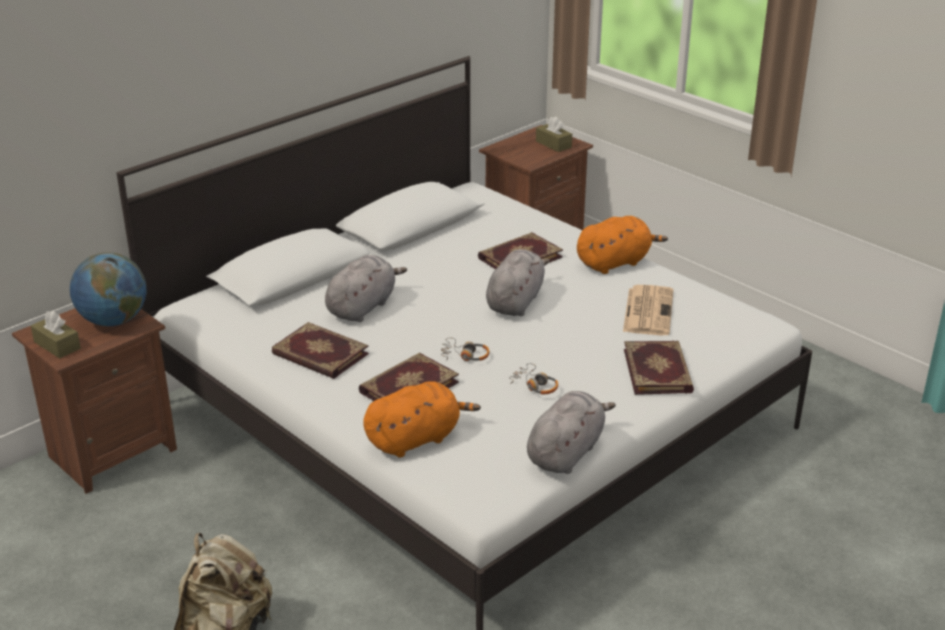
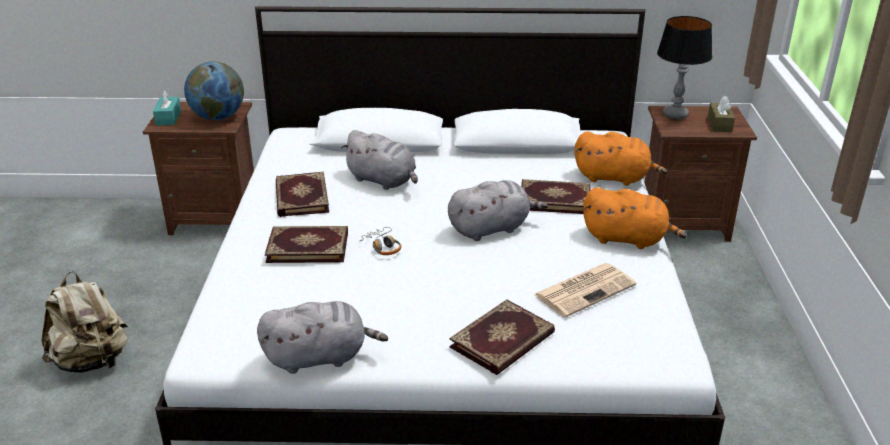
camera: 45 degrees right, 0 degrees up
brown tissue box [31,311,81,358] -> turquoise tissue box [153,90,181,126]
grey plush toy [325,255,407,322] -> grey plush toy turned 45 degrees clockwise [341,130,418,190]
orange plush toy [363,381,481,458] -> orange plush toy moved to [575,131,667,186]
headphones [509,364,558,394] -> none
none -> table lamp [657,16,712,119]

